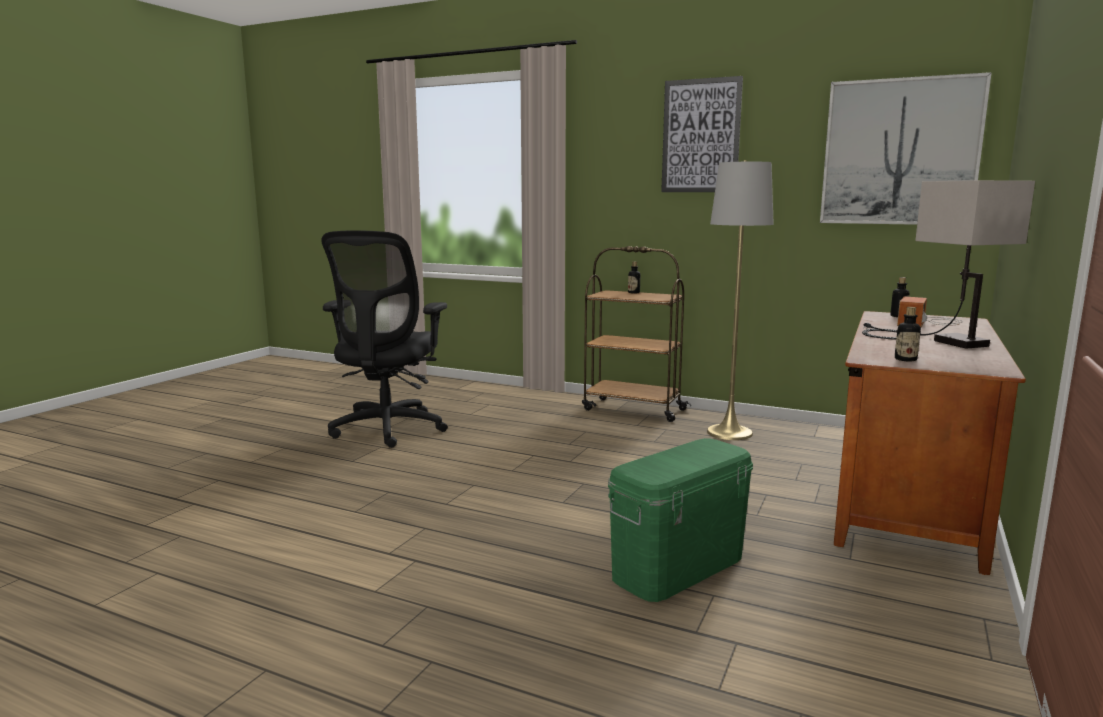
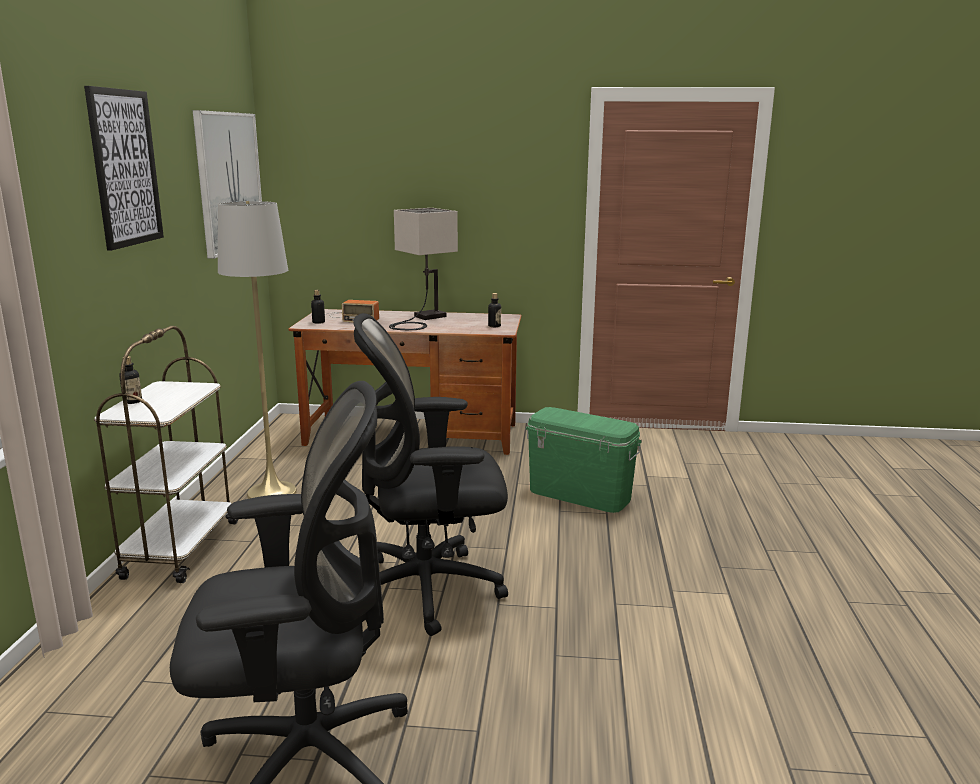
camera: 110 degrees left, 5 degrees up
brown cart [582,246,691,422] -> white cart [94,326,238,583]
none -> black office chair [353,313,508,636]

